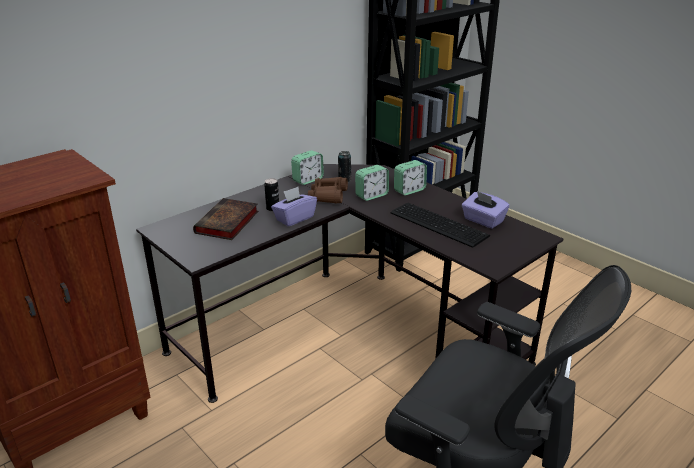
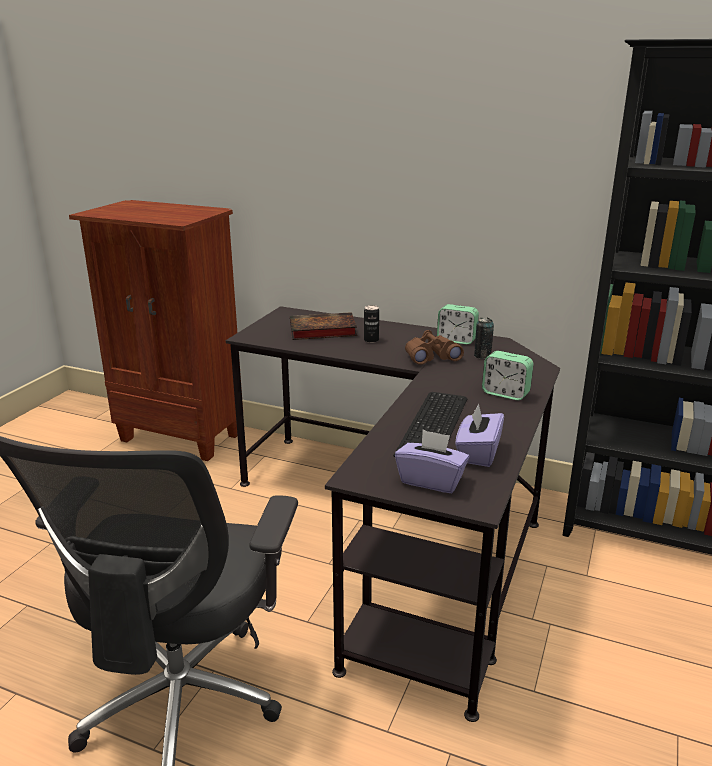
camera: 65 degrees right, 5 degrees down
purple tissue box [271,187,317,226] -> purple tissue box moved to [395,430,470,493]
alarm clock [355,165,389,201] -> none

